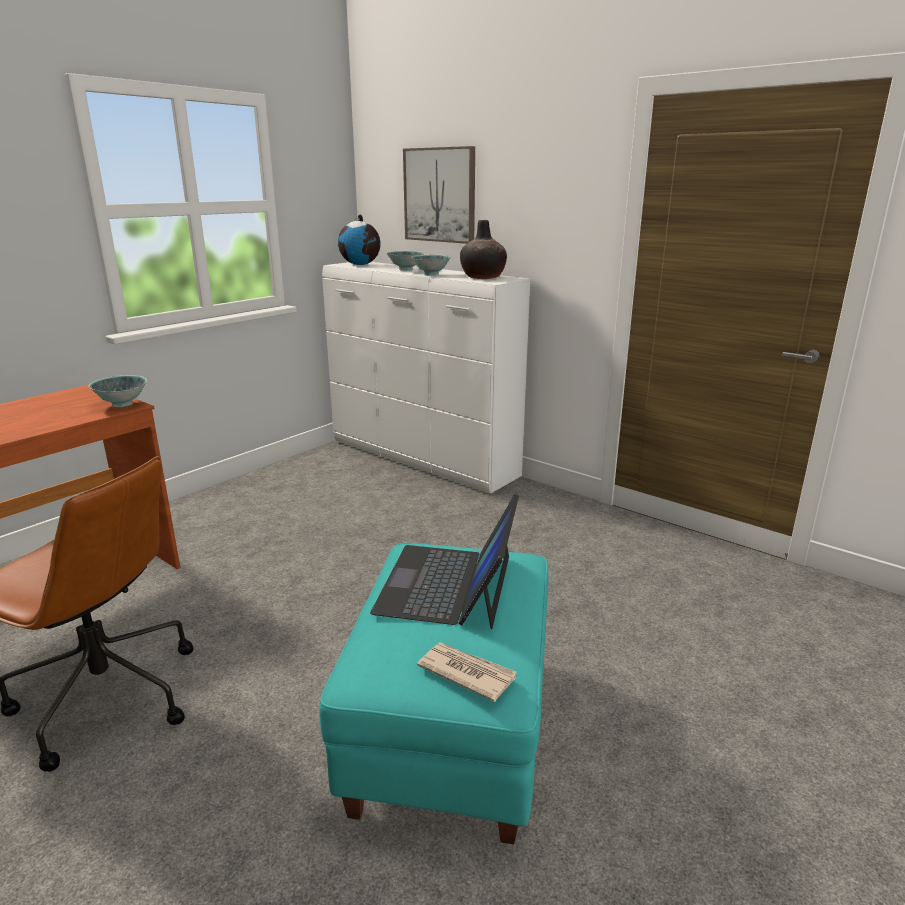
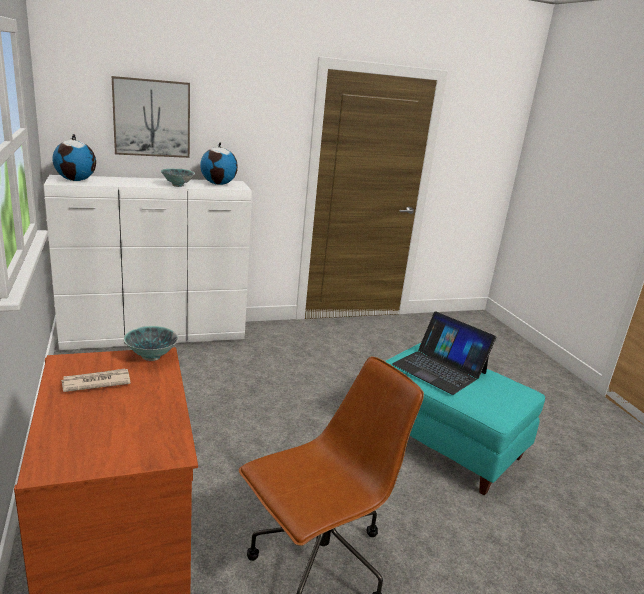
camera: 60 degrees left, 0 degrees up
bowl [386,251,425,271] -> none
newspaper [417,642,517,702] -> newspaper moved to [61,369,130,392]
vase [460,220,507,279] -> globe [200,142,238,185]

